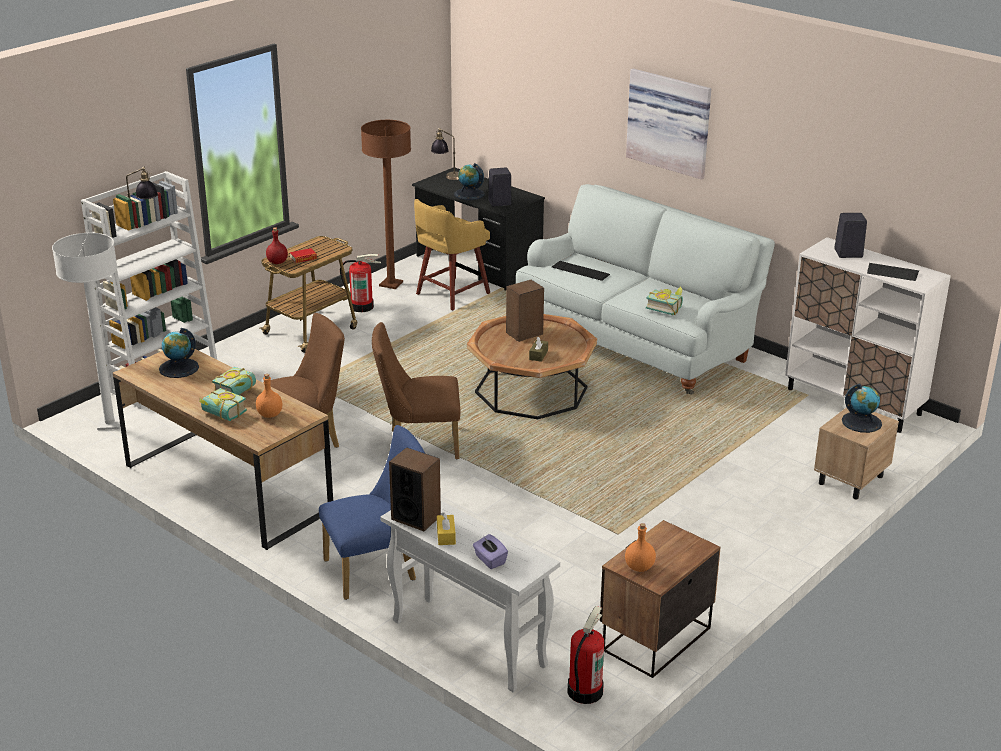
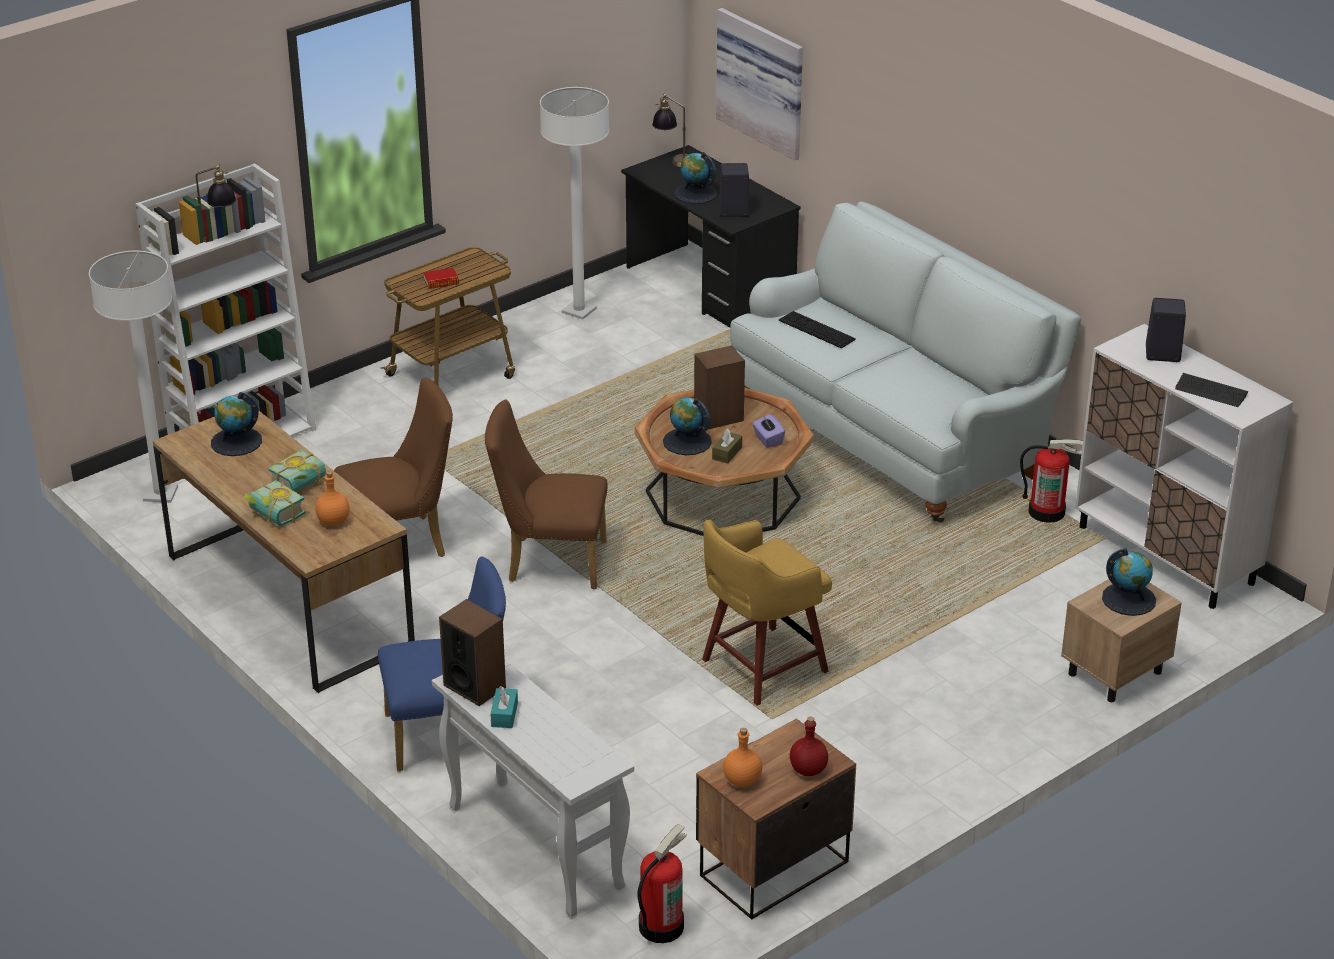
camera: 10 degrees right, 5 degrees up
red bottle [266,227,288,264] -> red bottle moved to [790,717,828,776]
fire extinguisher [340,254,381,312] -> fire extinguisher moved to [1020,439,1083,523]
brown floor lamp [361,120,411,289] -> white floor lamp [540,87,609,319]
yellow stool [414,199,490,310] -> yellow stool moved to [702,520,832,706]
yellow tissue box [437,512,456,545] -> turquoise tissue box [490,686,518,728]
purple tissue box [473,534,508,569] -> purple tissue box moved to [752,414,785,448]
picture [626,69,711,180] -> picture moved to [716,8,803,161]
book [646,287,683,315] -> none
none -> globe [663,397,712,455]

